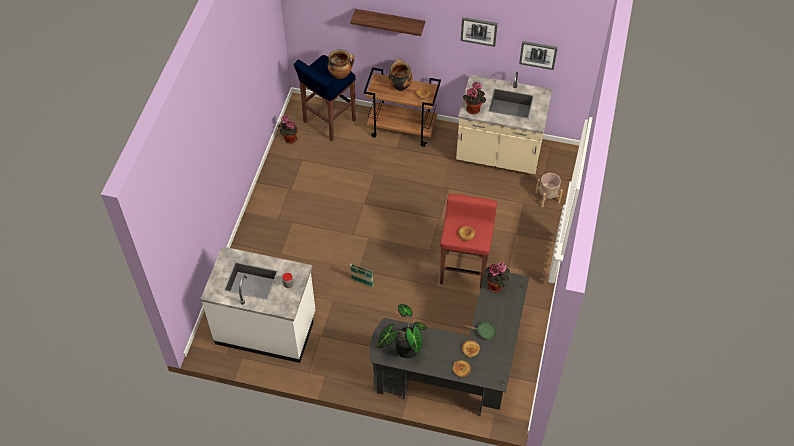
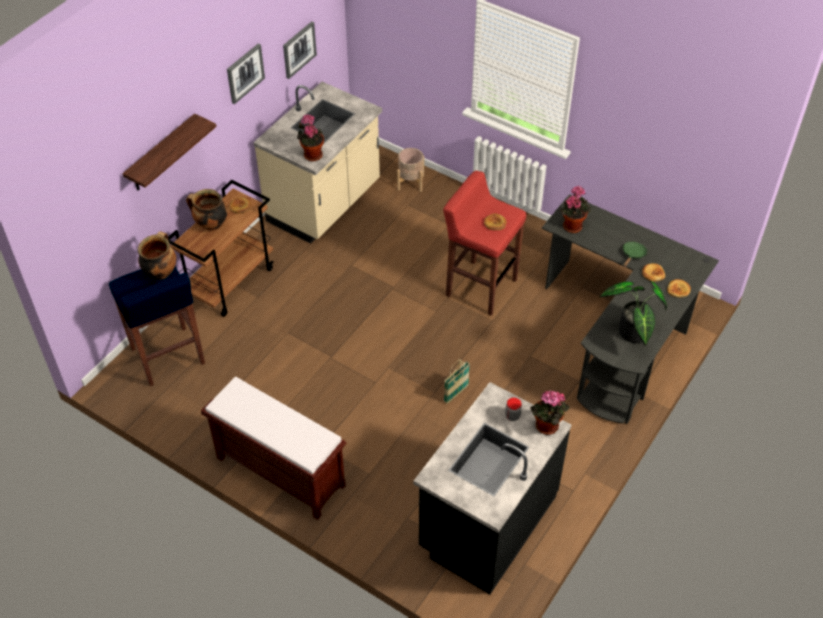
camera: 70 degrees left, 5 degrees down
white counter [200,246,316,363] -> black counter [413,382,571,595]
potted plant [278,115,298,144] -> potted plant moved to [530,391,570,435]
none -> brown bench [201,377,346,520]

